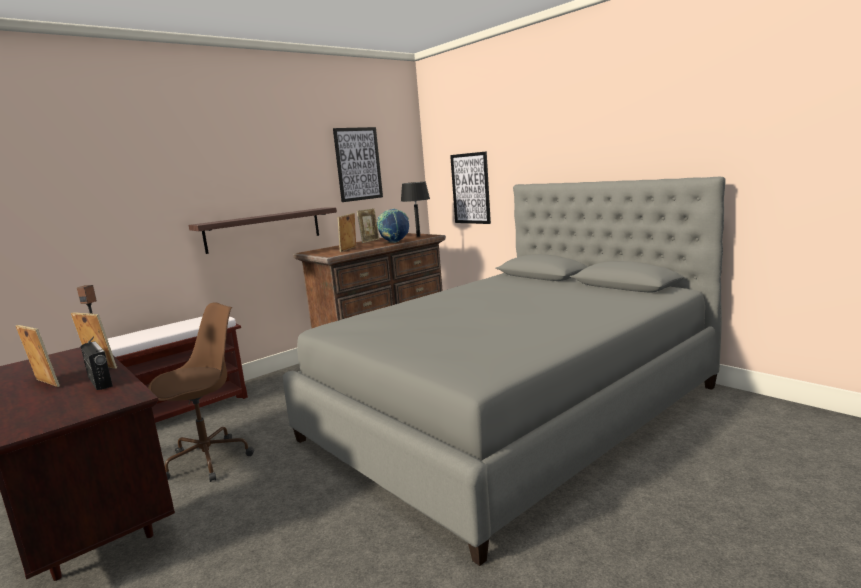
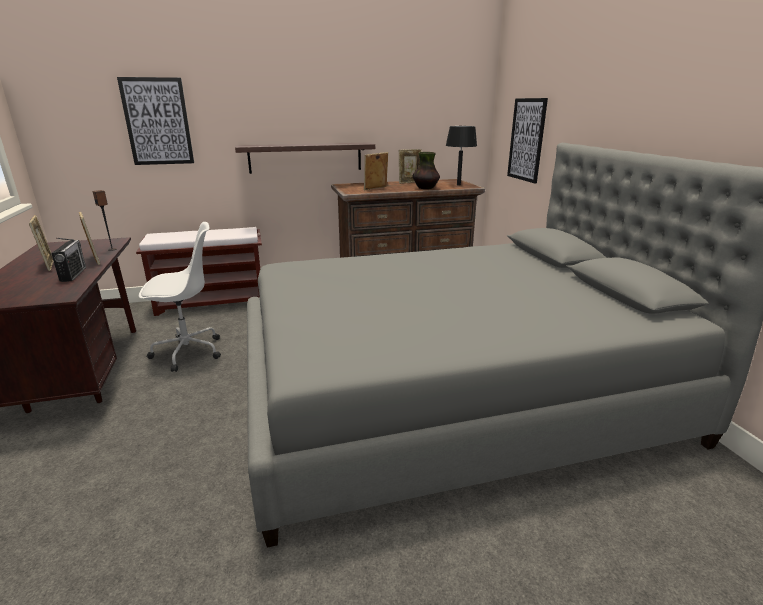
camera: 25 degrees right, 10 degrees up
brown office chair [148,303,254,482] -> white office chair [139,222,221,372]
picture [333,127,383,202] -> picture moved to [117,77,194,165]
globe [377,208,409,243] -> vase [413,152,440,189]

